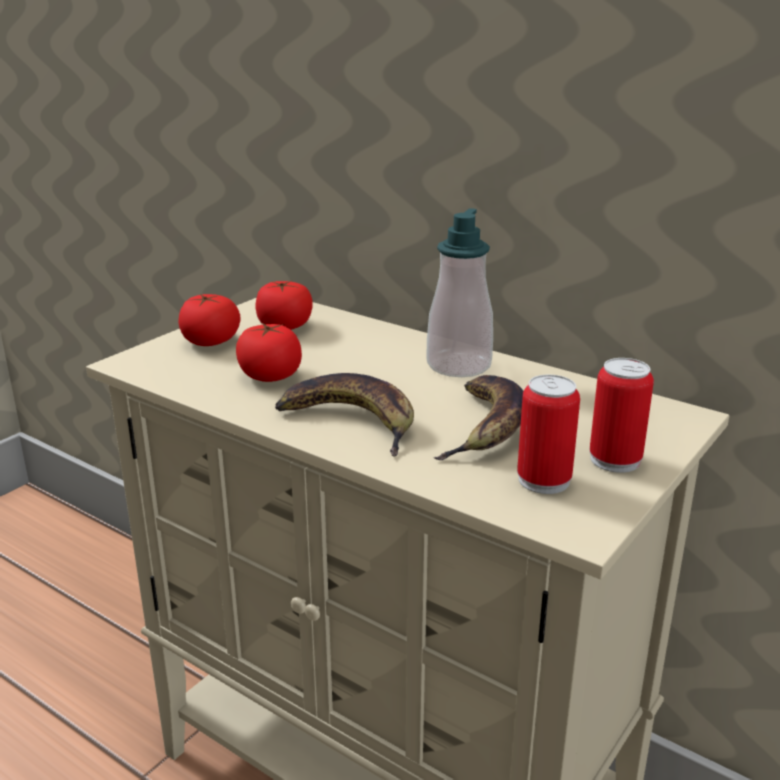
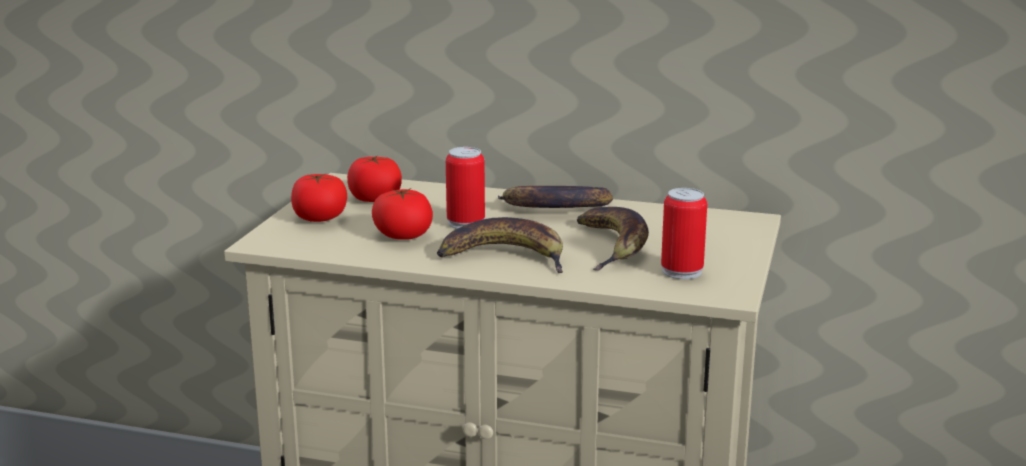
camera: 20 degrees left, 5 degrees down
soap dispenser [426,208,493,377] -> banana [498,186,613,208]
can [590,358,654,473] -> can moved to [446,147,485,229]

